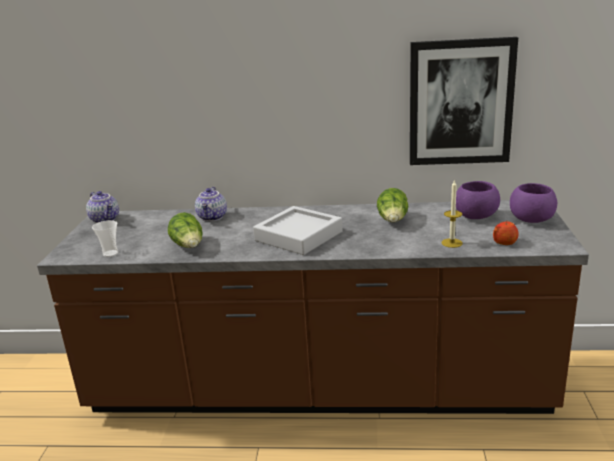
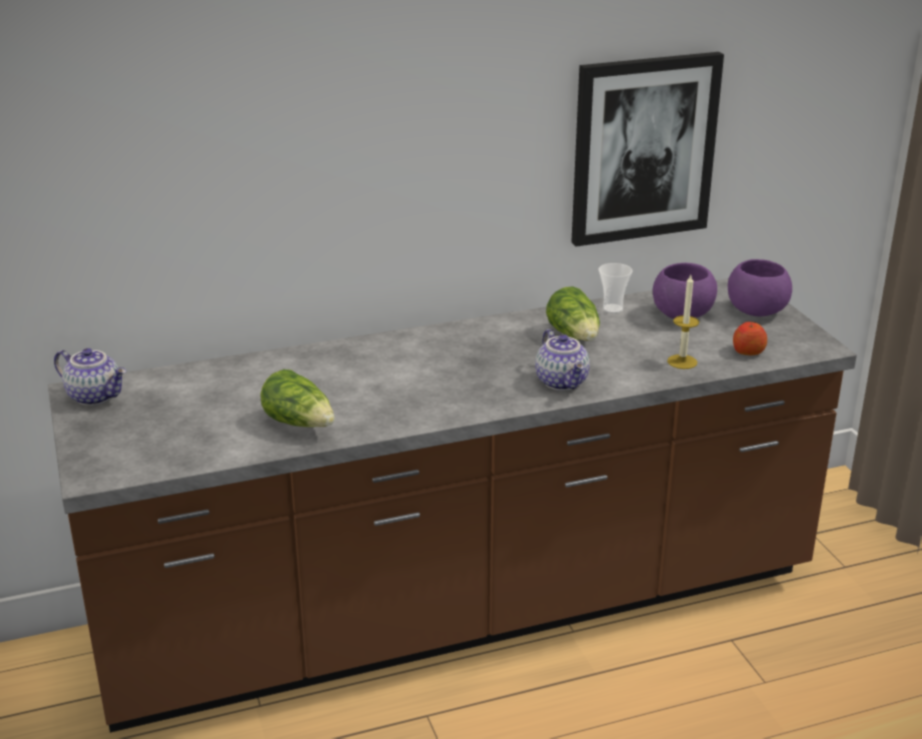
camera: 25 degrees left, 5 degrees up
cup [92,220,118,257] -> cup moved to [598,263,632,314]
teapot [195,187,227,221] -> teapot moved to [535,329,590,391]
grey tray [253,206,343,255] -> none

